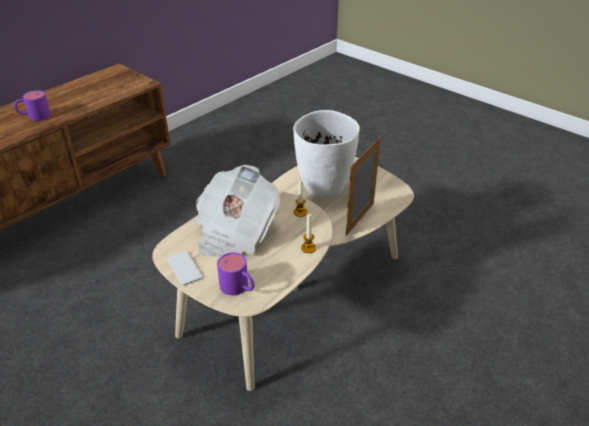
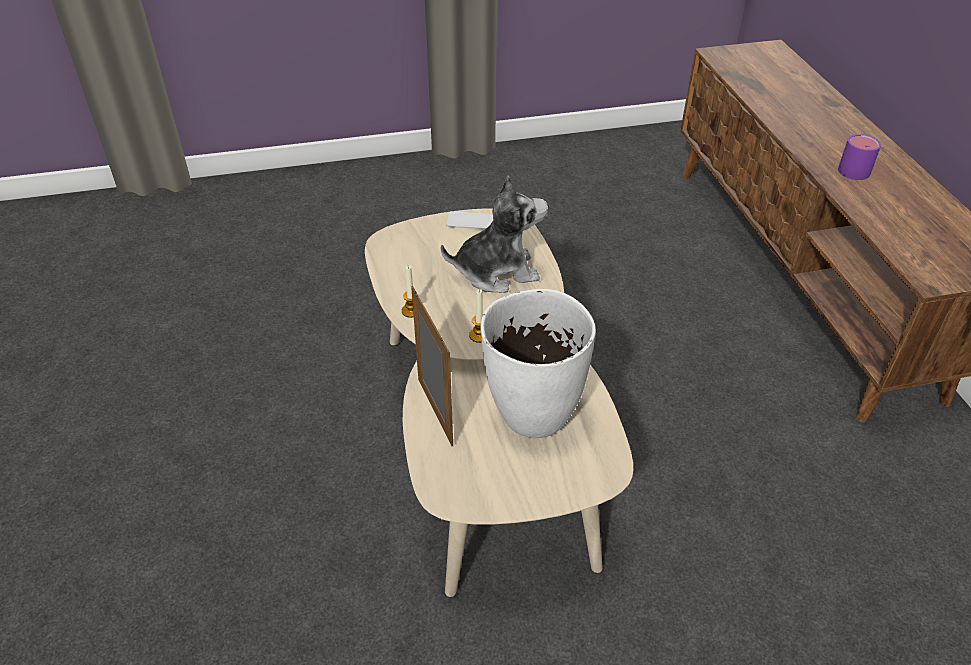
camera: 125 degrees right, 5 degrees up
newspaper [195,165,280,257] -> plush toy [441,175,548,293]
purple mug [217,253,254,295] -> none

